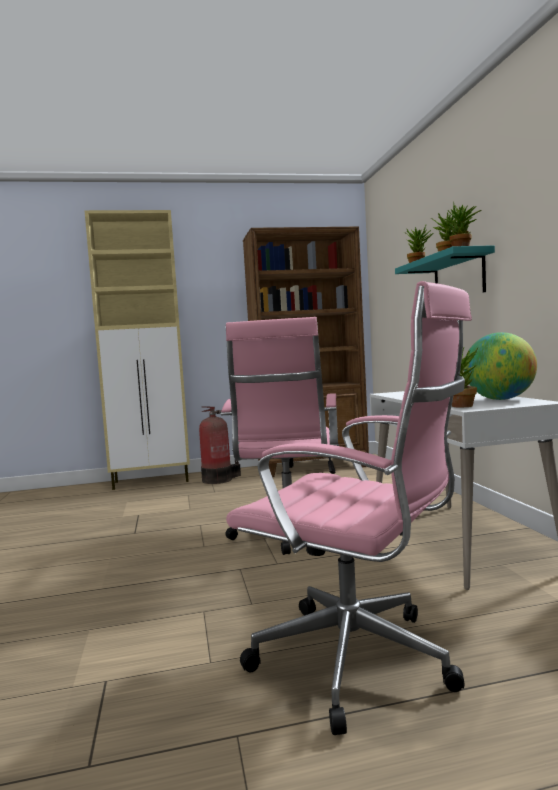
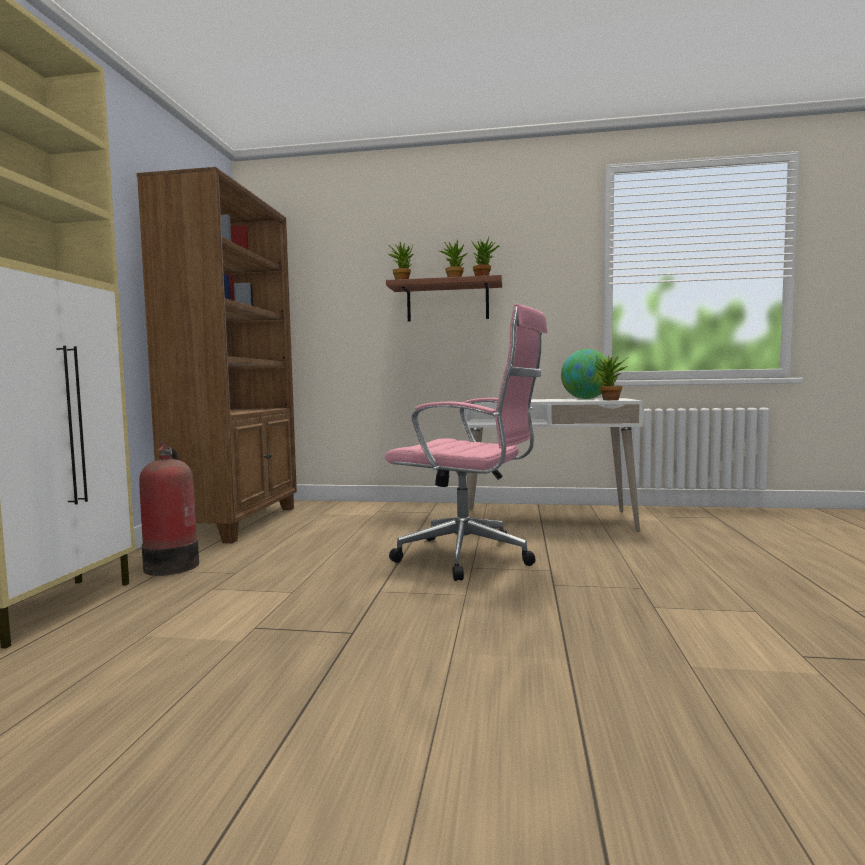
camera: 70 degrees left, 0 degrees up
pink office chair [226,281,472,735] -> none
turquoise shelf [395,245,495,292] -> brown shelf [386,275,502,322]

